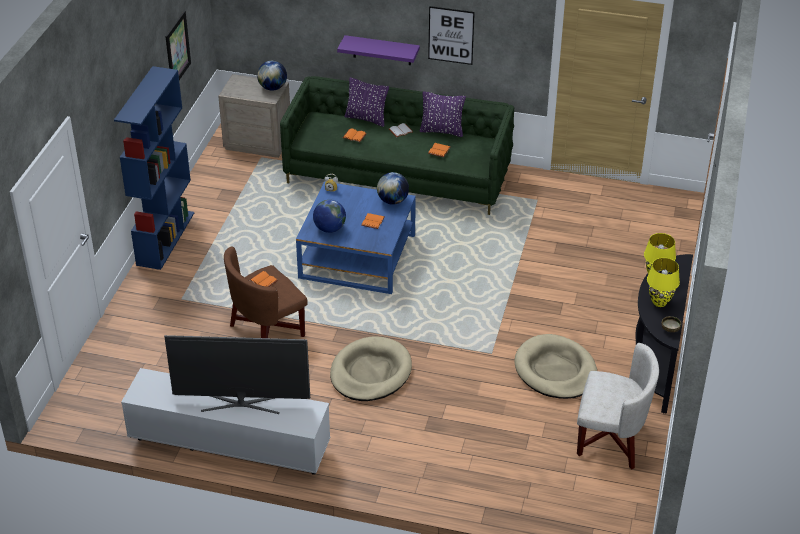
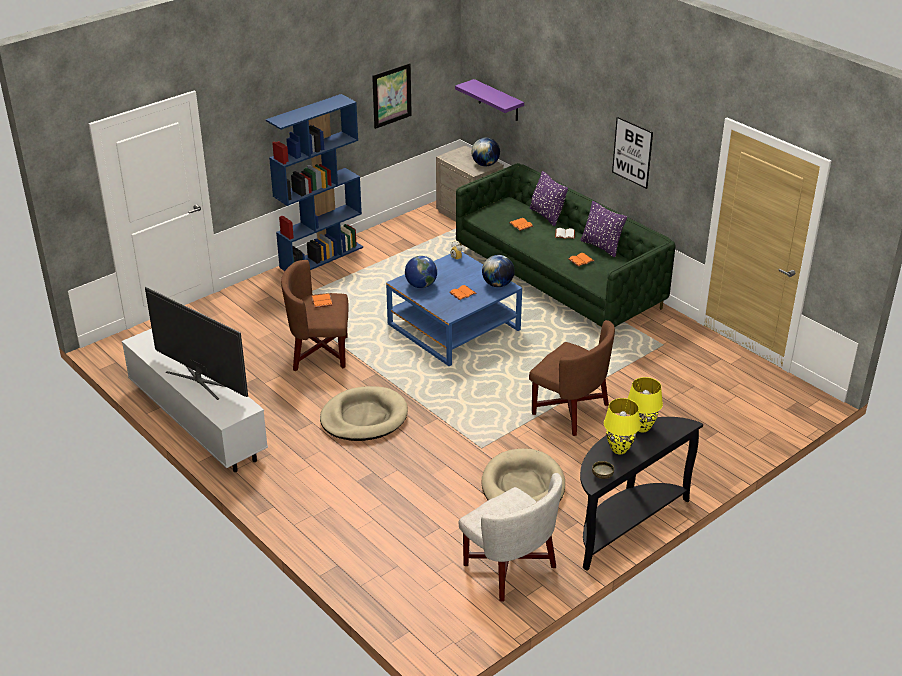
camera: 35 degrees right, 5 degrees down
purple shelf [337,35,420,65] -> purple shelf moved to [455,79,524,121]
none -> brown armchair [529,320,615,436]

